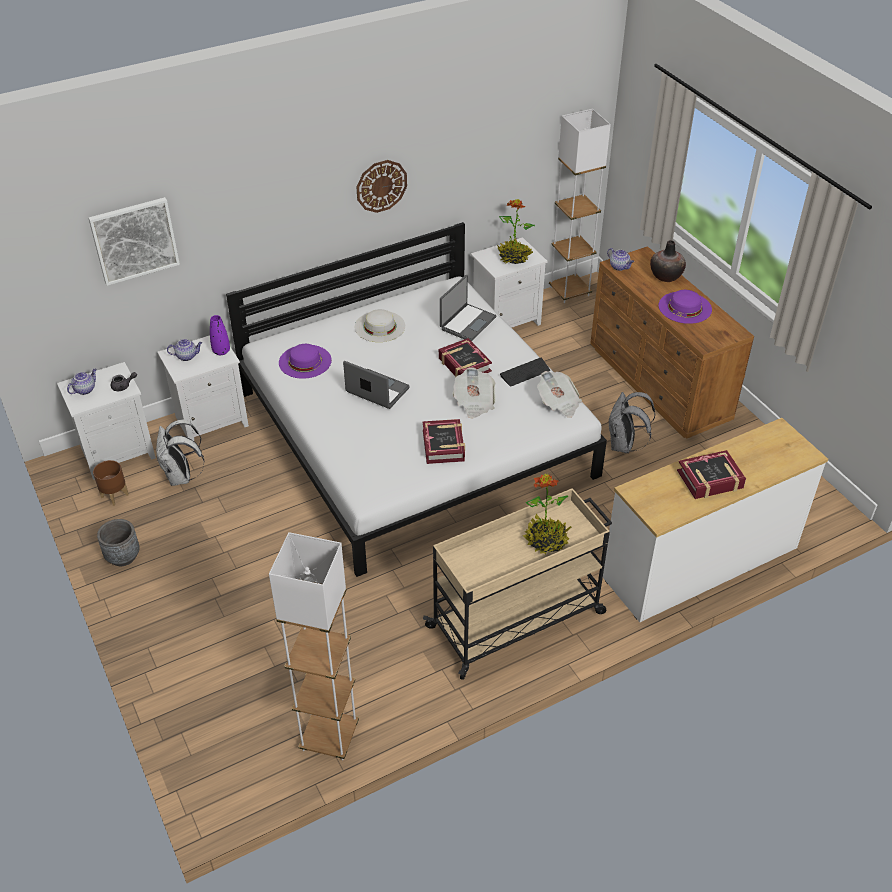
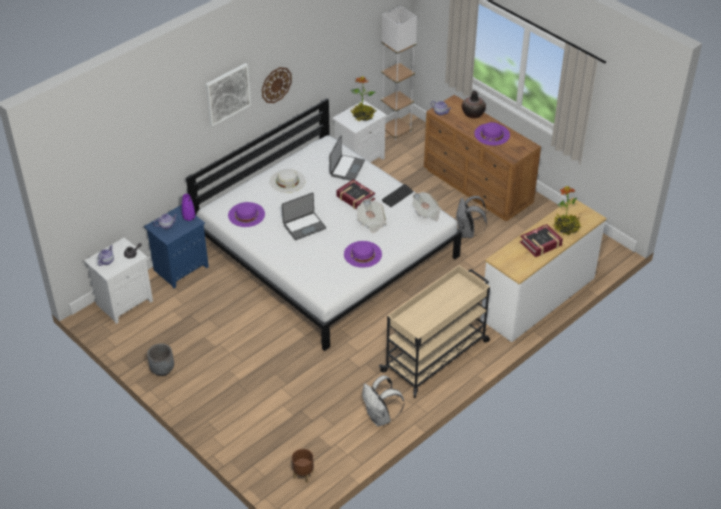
camera: 15 degrees left, 0 degrees up
picture [88,197,180,286] -> picture moved to [206,63,251,127]
brown planter [93,460,129,506] -> brown planter moved to [292,449,314,483]
white backpack [156,419,205,486] -> white backpack moved to [362,375,405,426]
white nightstand [157,335,249,441] -> blue nightstand [144,205,209,289]
white floor lamp [269,532,359,760] -> none
laptop [343,361,410,409] -> laptop turned 135 degrees clockwise [282,192,326,240]
book [423,419,465,464] -> purple hat [344,241,382,268]
potted plant [523,473,571,554] -> potted plant moved to [554,186,580,235]

